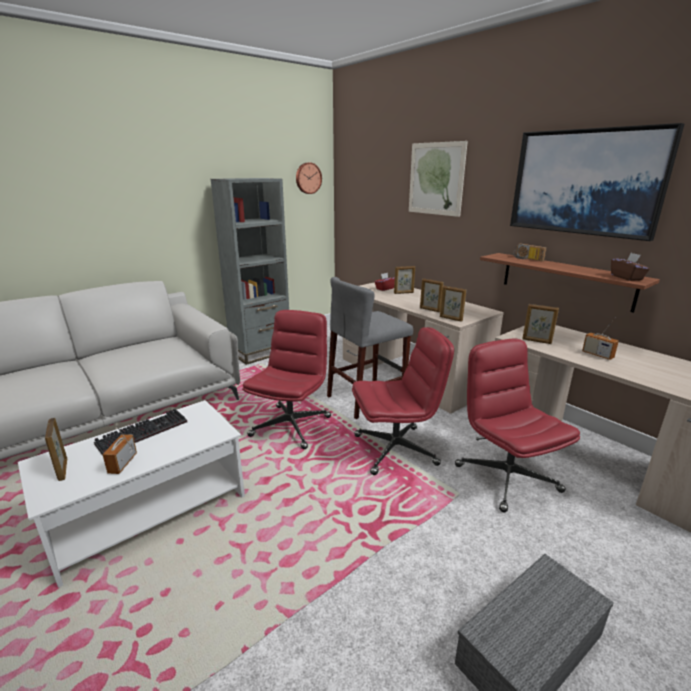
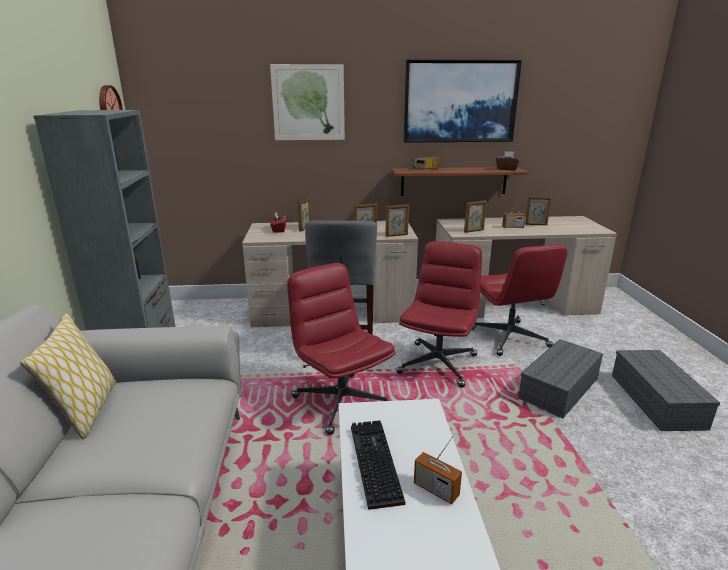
camera: 55 degrees left, 0 degrees up
picture frame [45,418,67,481] -> picture frame moved to [525,196,552,225]
red office chair [455,338,580,512] -> red office chair turned 120 degrees counterclockwise [472,244,568,356]
none -> pillow [20,313,116,439]
none -> grey storage box [518,339,603,419]

